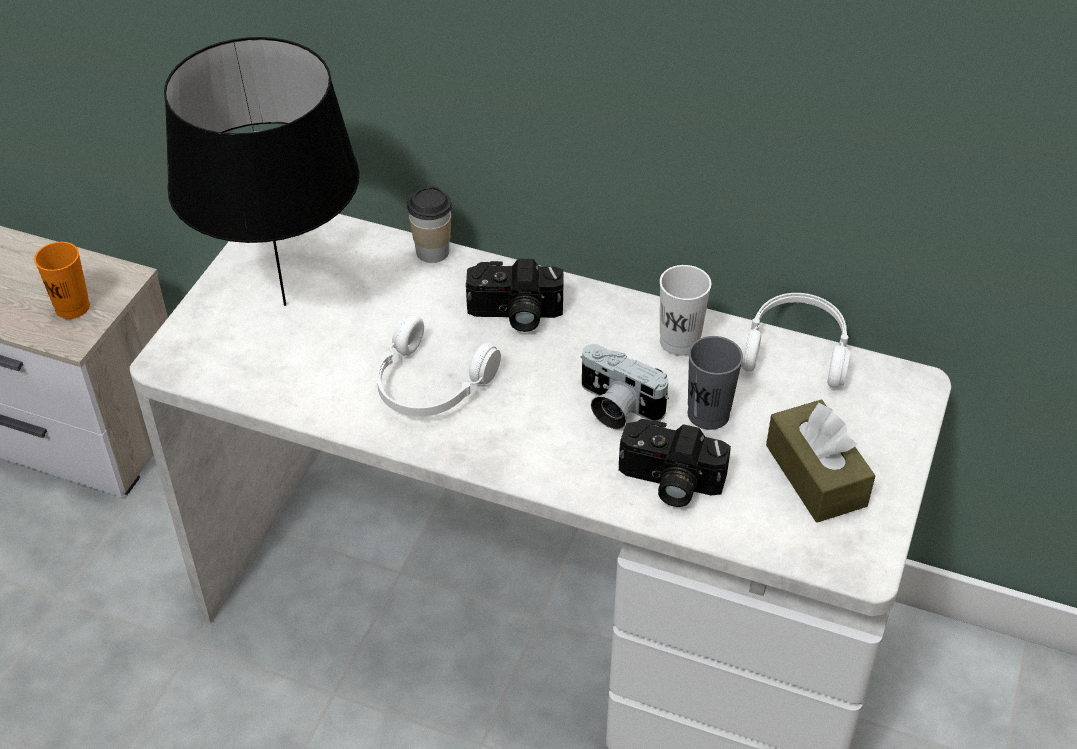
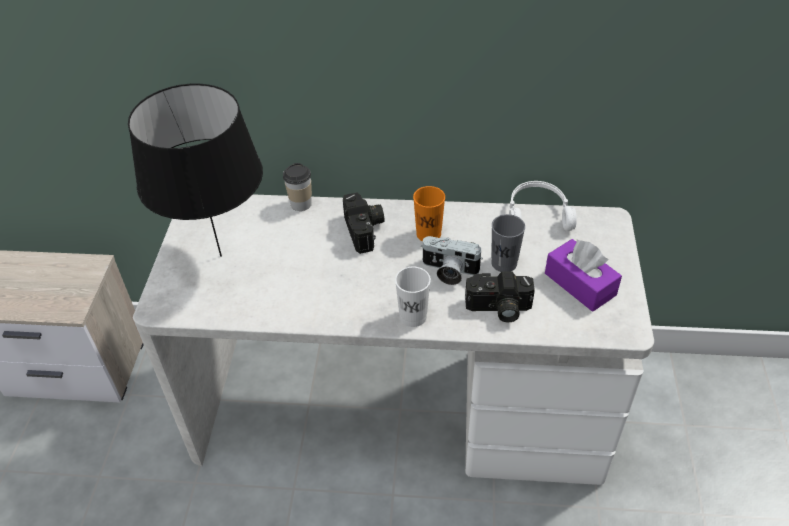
camera: 15 degrees left, 0 degrees up
orange cup [34,242,90,319] -> orange cup moved to [413,186,445,241]
white headphones [377,315,501,417] -> none
camera [466,259,564,332] -> camera turned 90 degrees counterclockwise [343,193,385,254]
white cup [660,265,711,356] -> white cup moved to [395,267,431,327]
brown tissue box [766,400,875,523] -> purple tissue box [545,239,622,312]

